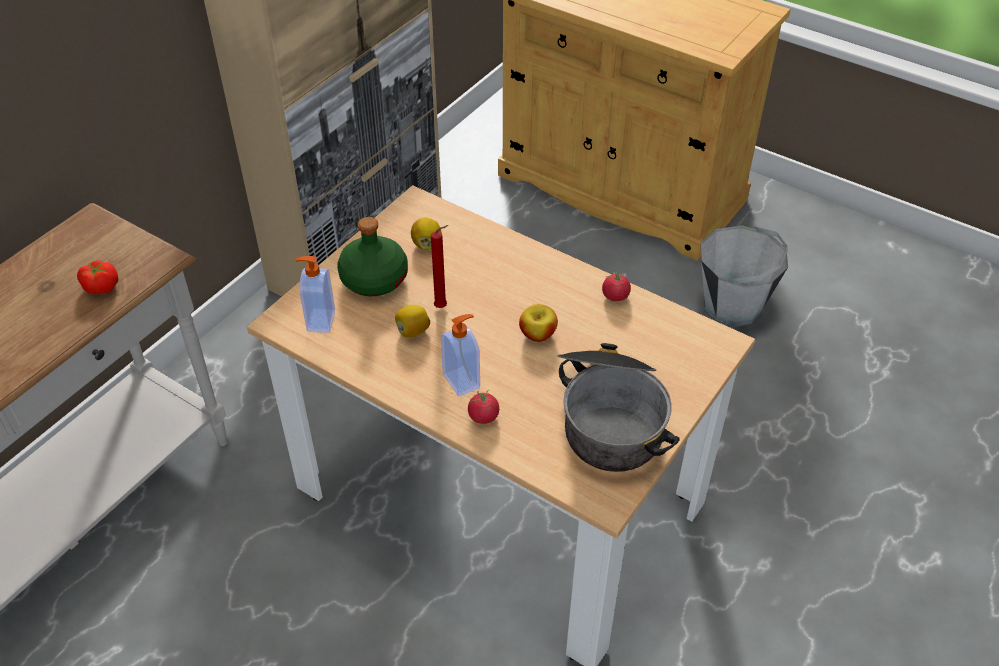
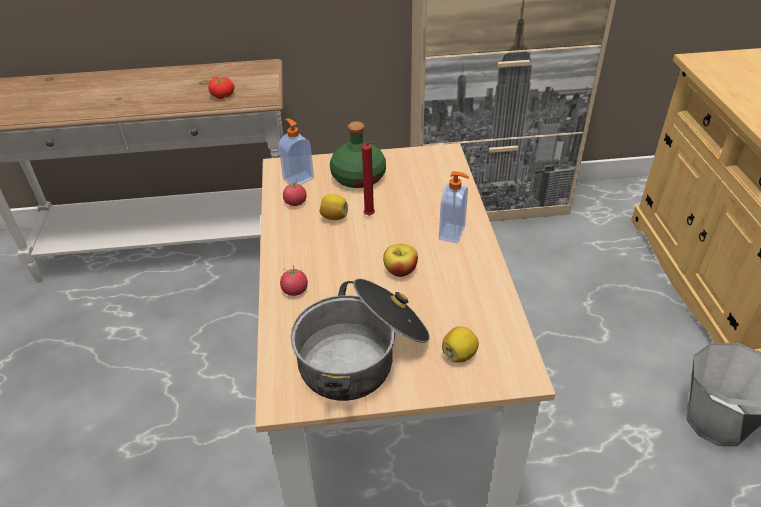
camera: 50 degrees right, 5 degrees down
lemon [411,218,441,250] -> lemon moved to [442,326,479,363]
soap dispenser [441,314,480,397] -> soap dispenser moved to [439,171,469,244]
tomato [602,270,631,301] -> tomato moved to [283,180,307,206]

